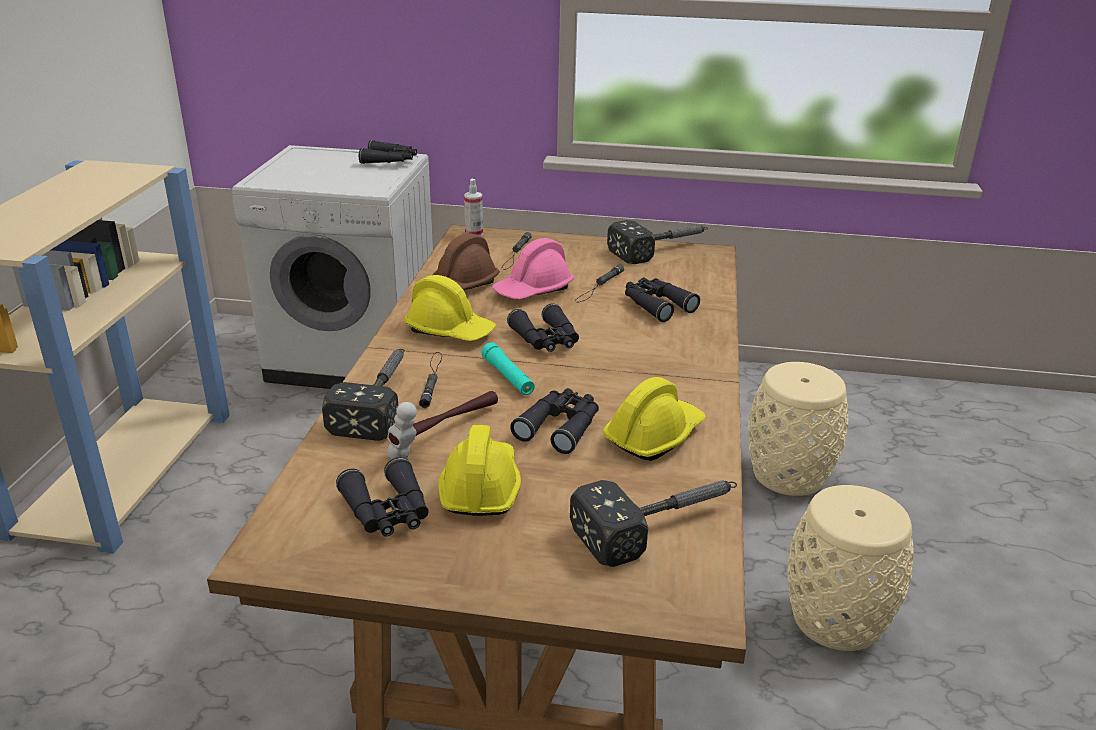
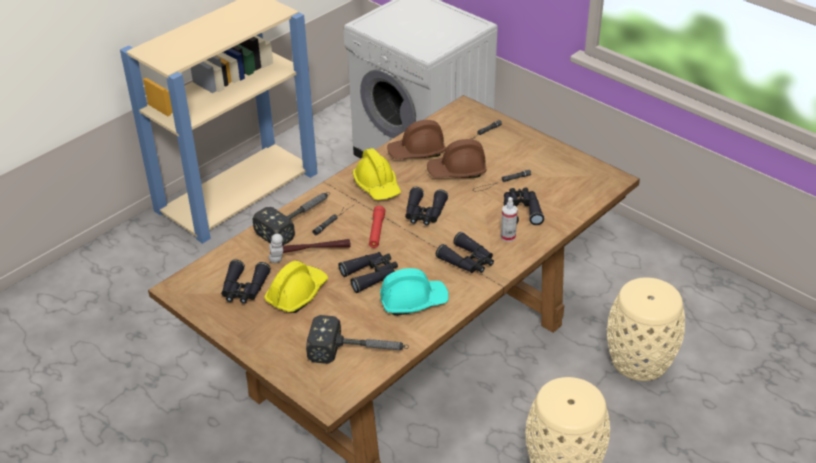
camera: 35 degrees right, 10 degrees up
black binoculars [359,140,417,164] -> black binoculars moved to [436,232,494,273]
spray bottle [464,179,483,236] -> spray bottle moved to [501,197,518,242]
turquoise flashlight [481,342,535,395] -> red flashlight [369,206,385,248]
pink hard hat [492,238,574,299] -> brown hard hat [427,139,487,178]
yellow hard hat [603,377,706,461] -> turquoise hard hat [380,268,448,316]
hammer [607,220,708,264] -> none

